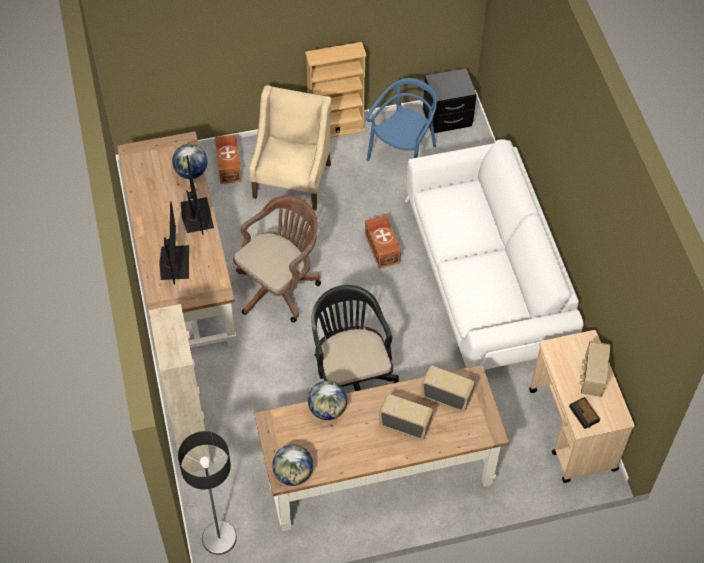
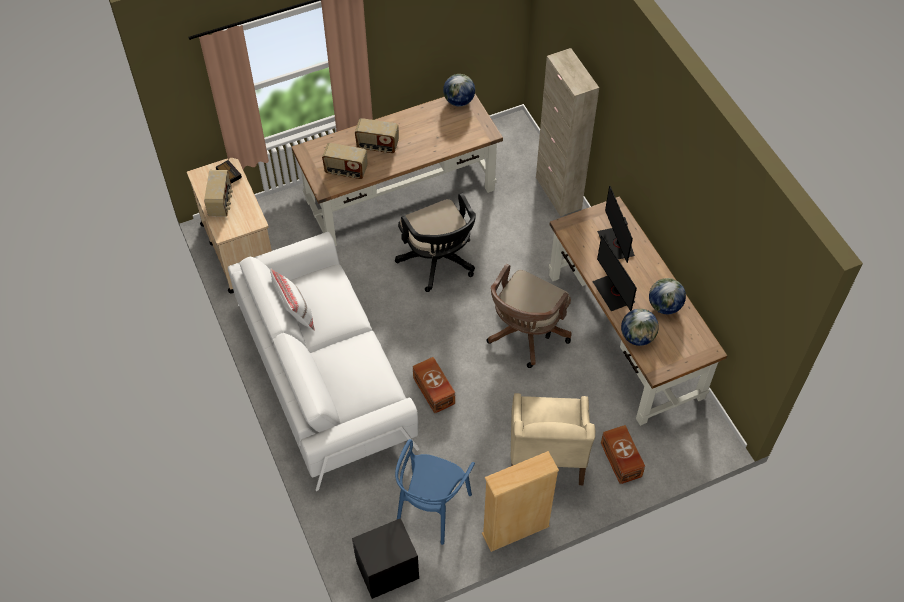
camera: 170 degrees right, 0 degrees up
floor lamp [178,431,237,555] -> none
globe [308,380,347,420] -> globe moved to [649,278,686,314]
none -> white pillow [270,268,315,331]

